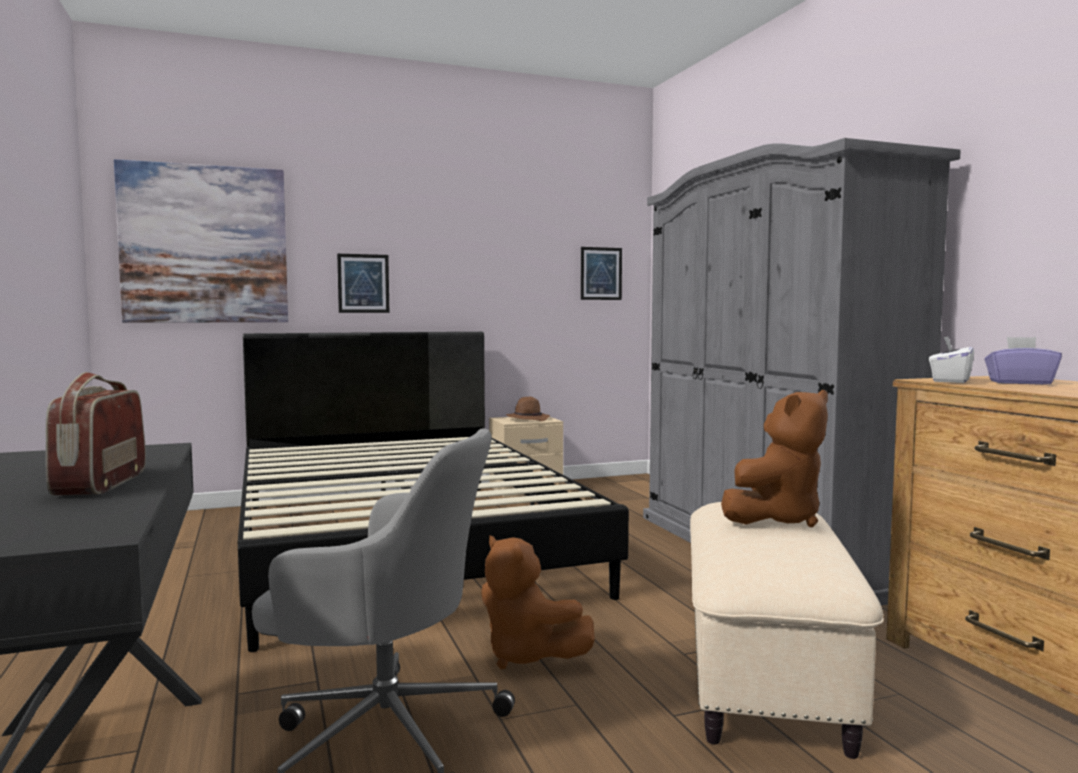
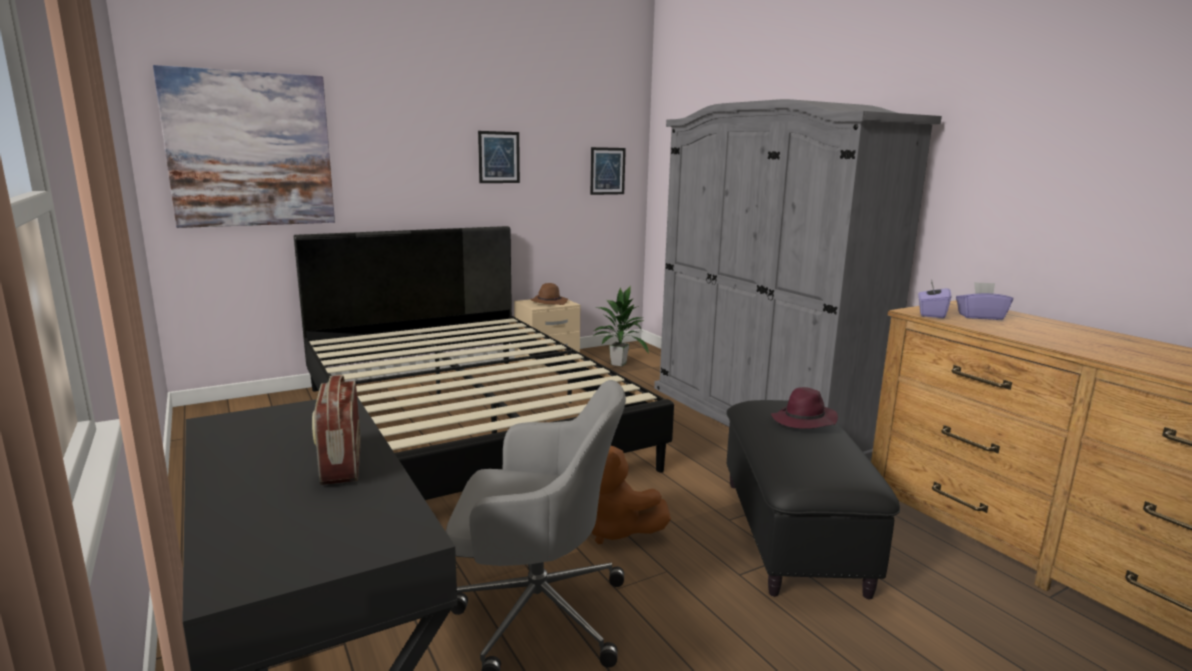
camera: 10 degrees left, 10 degrees up
picture [337,254,389,313] -> picture moved to [478,131,520,183]
beige ottoman [690,502,884,759] -> black ottoman [726,400,900,599]
brown plush toy [721,390,828,527] -> purple hat [771,387,838,429]
white tissue box [929,336,974,383] -> purple tissue box [918,281,951,318]
none -> potted plant [593,286,649,366]

